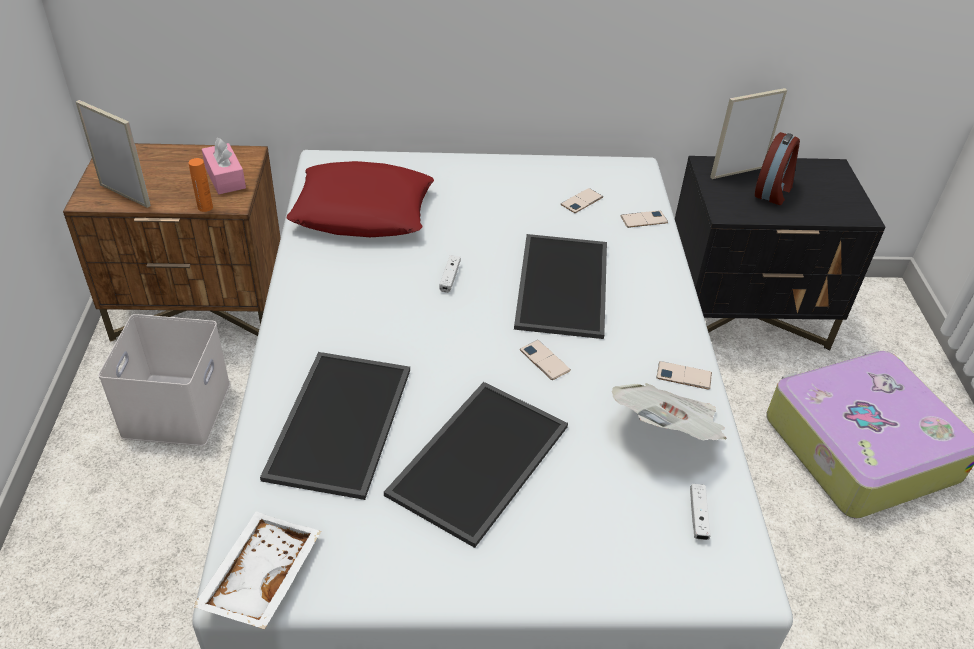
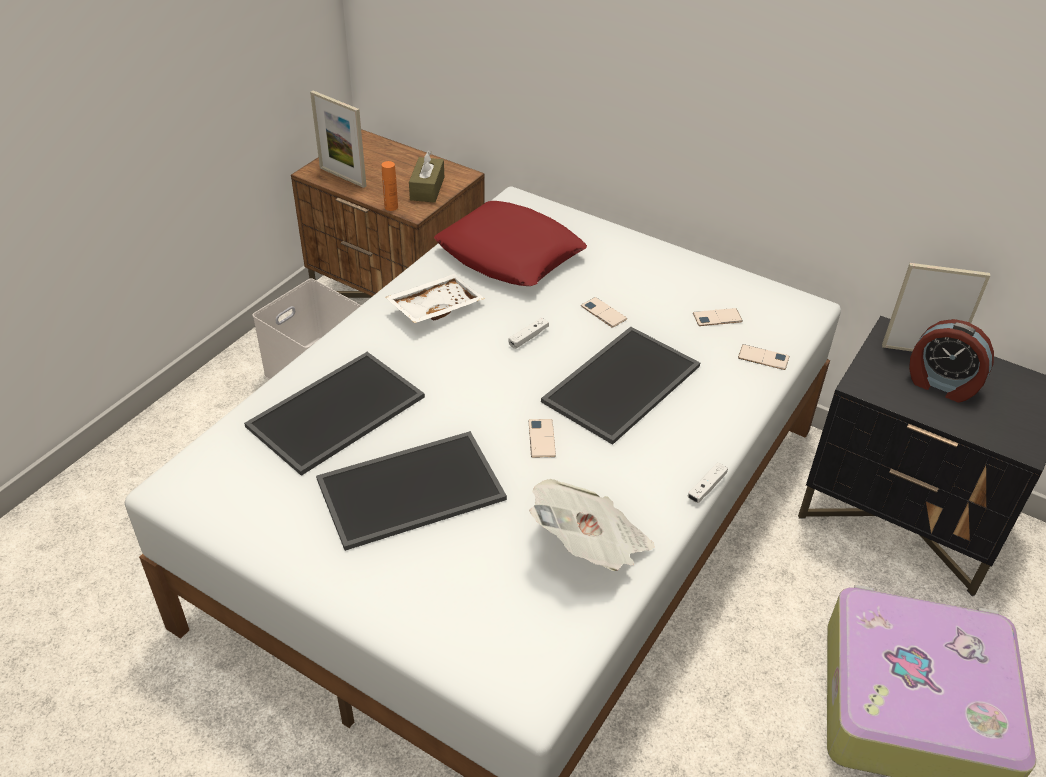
camera: 35 degrees right, 0 degrees up
picture frame [76,100,151,208] -> picture frame turned 150 degrees clockwise [310,91,366,188]
white tray [192,511,321,630] -> white tray moved to [385,274,485,323]
pink tissue box [202,137,246,194] -> brown tissue box [409,150,444,203]
phone [656,361,712,390] -> phone moved to [581,297,627,328]
white game controller [690,484,711,540] -> white game controller moved to [687,462,728,503]
alarm clock [755,132,800,205] -> alarm clock turned 60 degrees clockwise [909,319,994,403]

